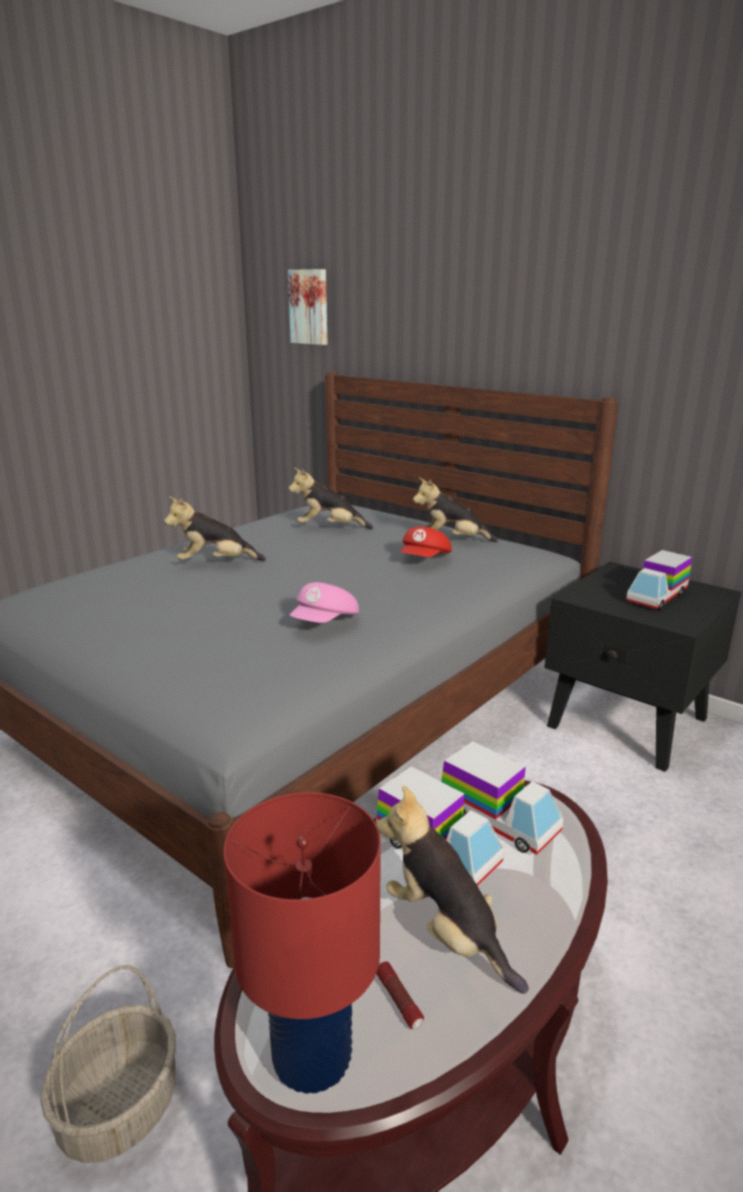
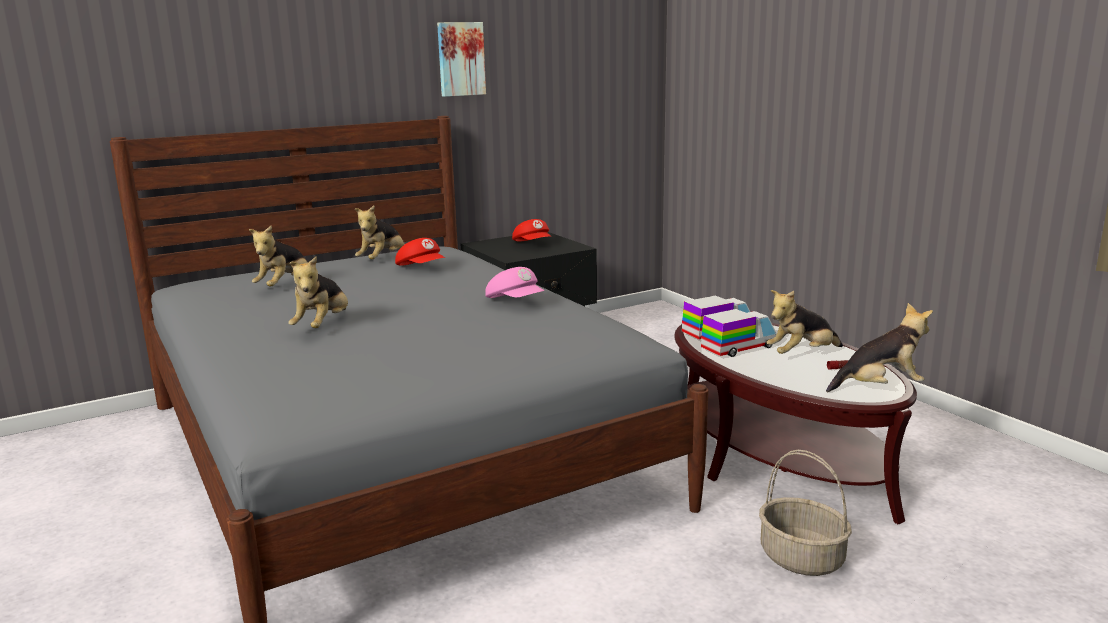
camera: 70 degrees left, 5 degrees down
red table lamp [224,792,381,1094] -> plush toy [826,303,933,392]
picture [288,269,328,345] -> picture moved to [437,22,486,97]
toy truck [626,550,692,610] -> red cap [512,219,551,241]

